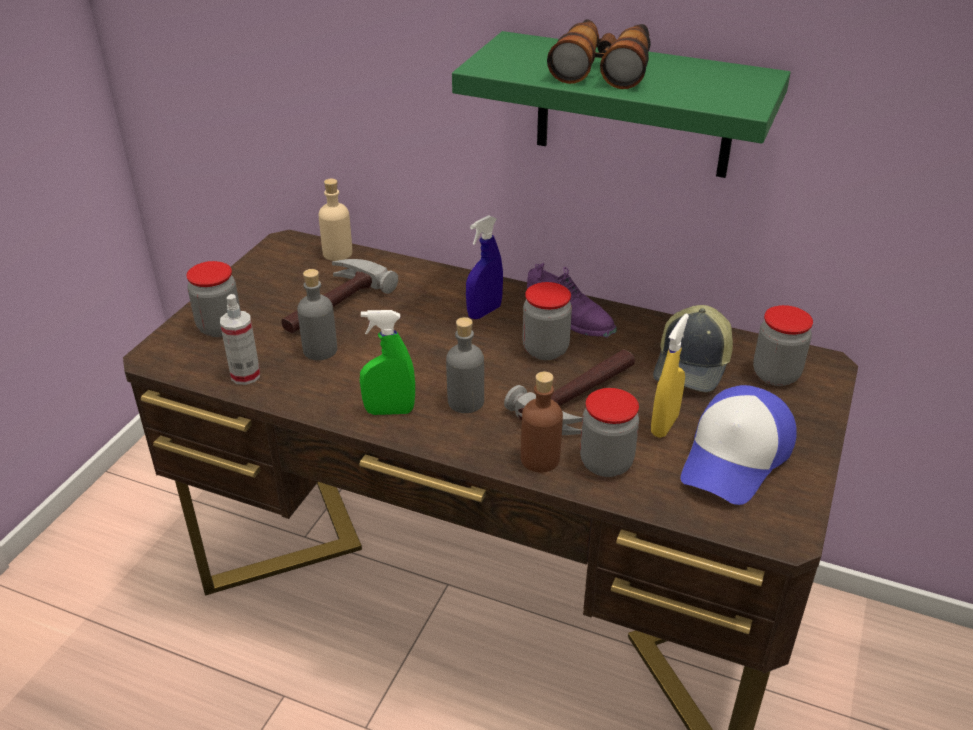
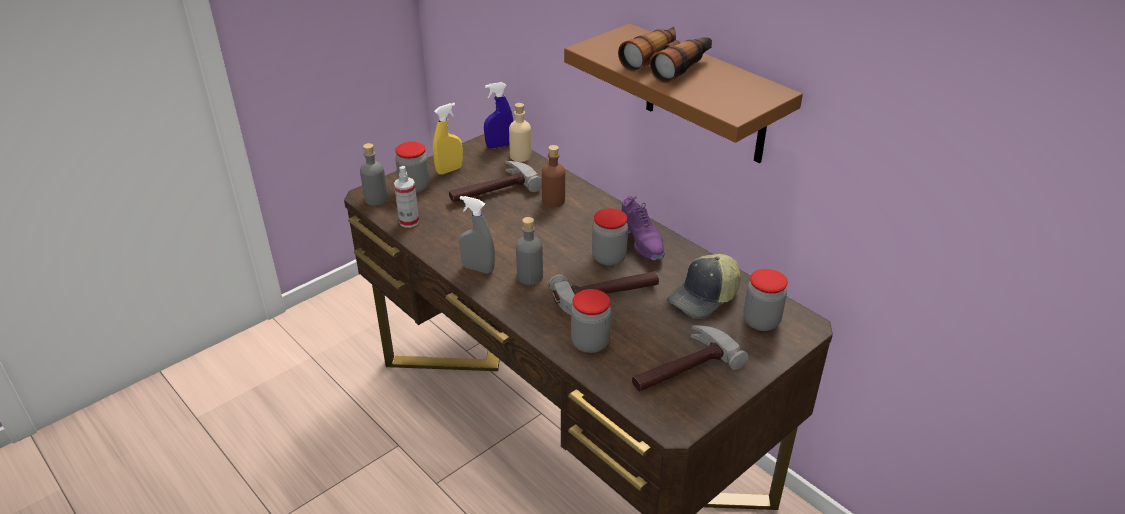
camera: 25 degrees right, 0 degrees up
grey bottle [297,269,337,360] -> grey bottle moved to [360,143,388,205]
green spray bottle [360,310,415,415] -> grey spray bottle [459,196,495,273]
green shelf [452,31,791,178] -> brown shelf [564,23,803,163]
blue spray bottle [466,215,503,319] -> blue spray bottle moved to [484,82,513,149]
brown bottle [521,372,563,472] -> brown bottle moved to [542,145,565,207]
yellow spray bottle [651,314,689,438] -> yellow spray bottle moved to [433,103,463,175]
cap [681,385,797,505] -> hammer [632,325,748,392]

